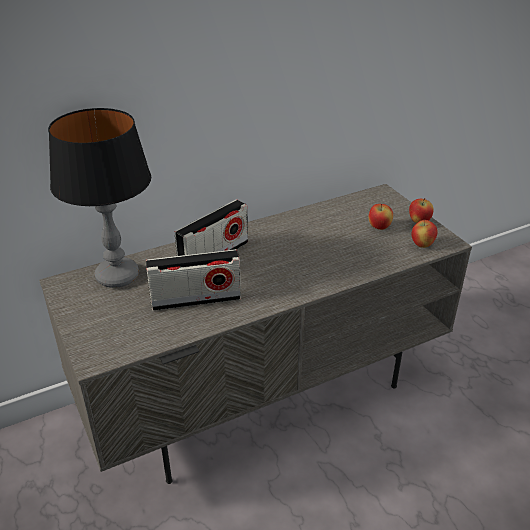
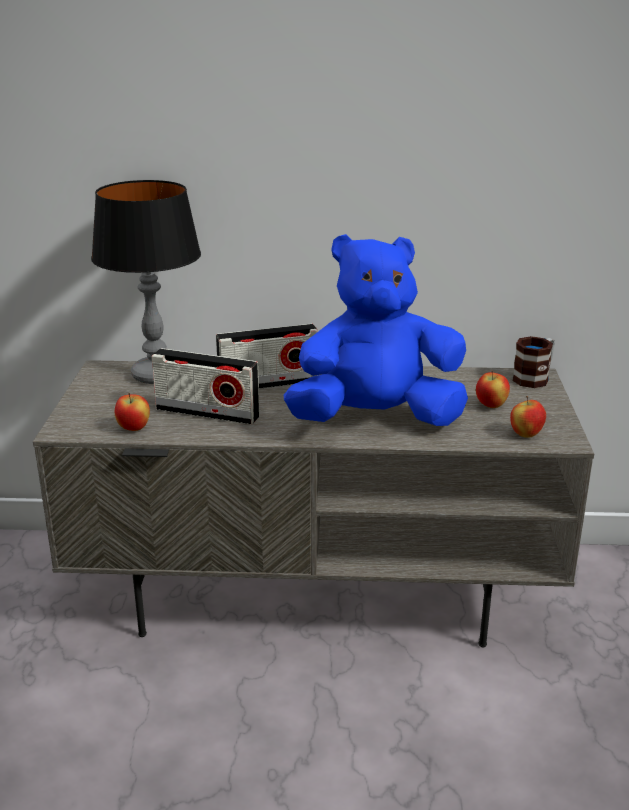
camera: 30 degrees right, 10 degrees down
apple [409,198,434,223] -> apple moved to [115,393,150,431]
none -> blue plush toy [283,234,468,426]
none -> mug [512,336,554,388]

